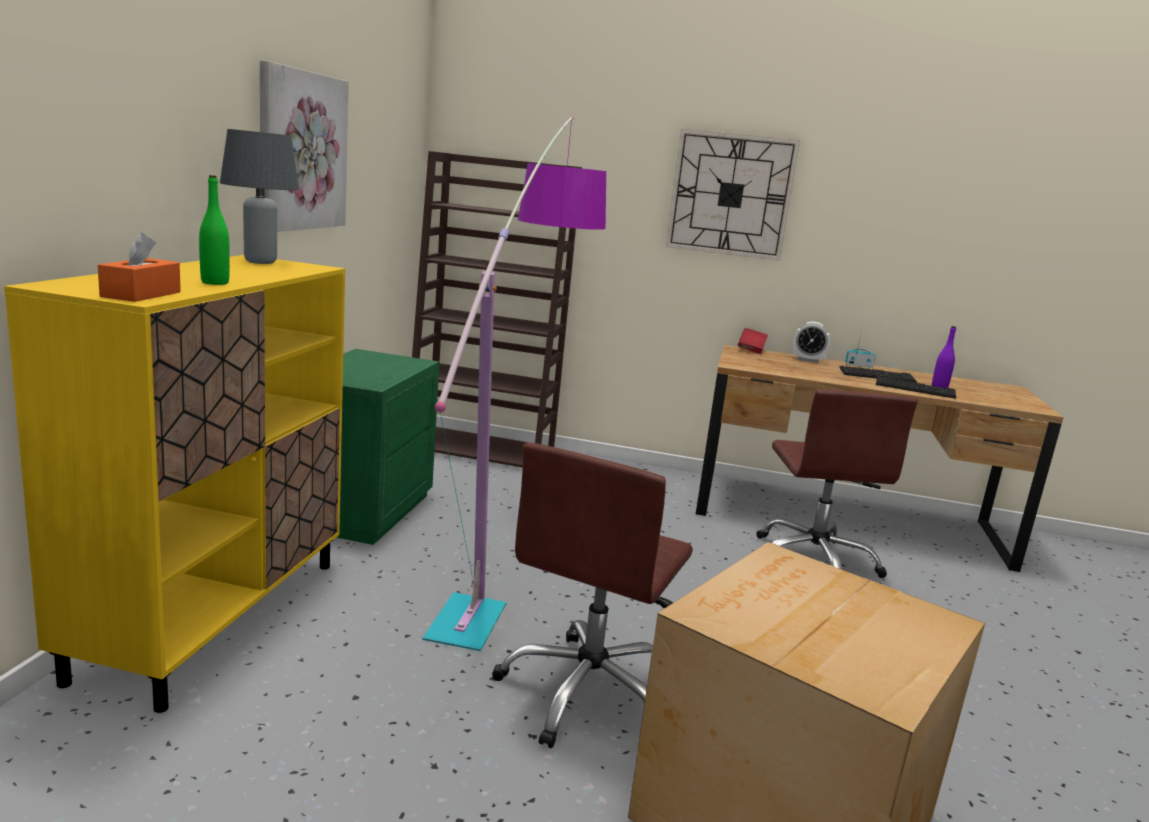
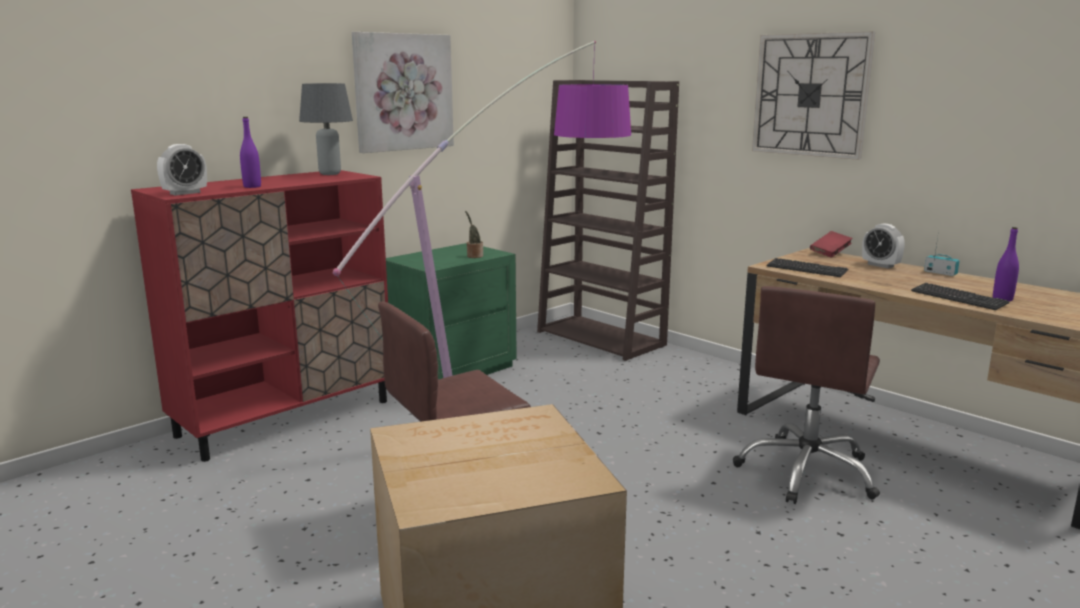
camera: 35 degrees right, 0 degrees up
yellow cabinet [4,255,345,713] -> red cabinet [131,170,388,462]
orange tissue box [98,232,181,302] -> alarm clock [157,144,207,196]
green bottle [199,175,230,285] -> purple bottle [240,117,261,188]
keyboard [839,366,917,383] -> keyboard moved to [767,258,848,277]
none -> potted plant [465,211,483,258]

